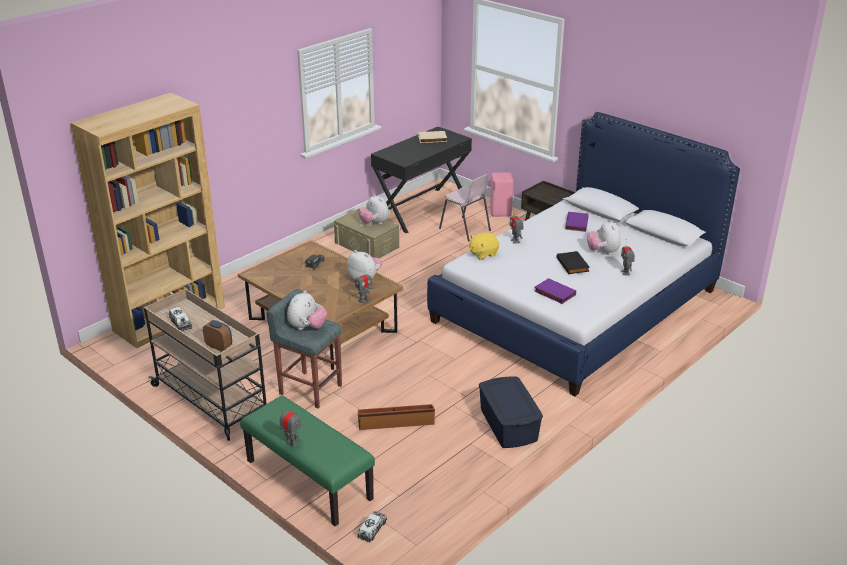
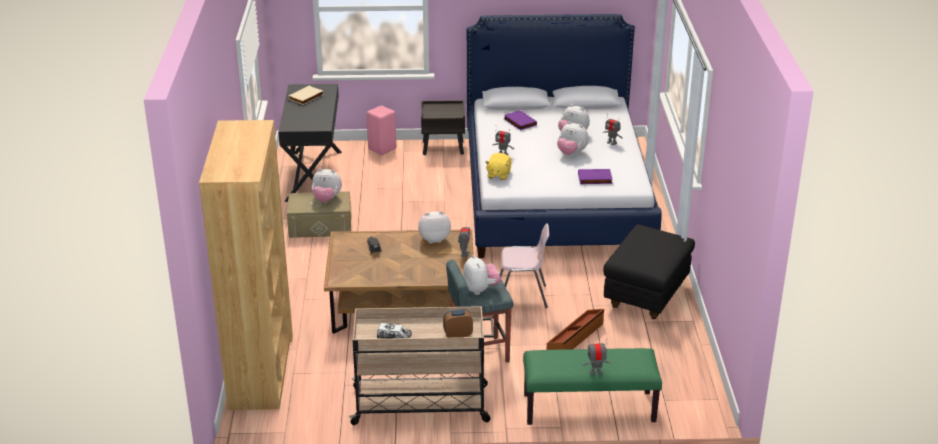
camera: 45 degrees left, 0 degrees up
toy truck [358,511,387,542] -> none
pink chair [439,174,491,242] -> pink chair moved to [500,223,549,308]
blue storage box [479,376,543,448] -> black ottoman [603,224,695,319]
black book [557,251,590,274] -> plush toy [557,122,589,155]

